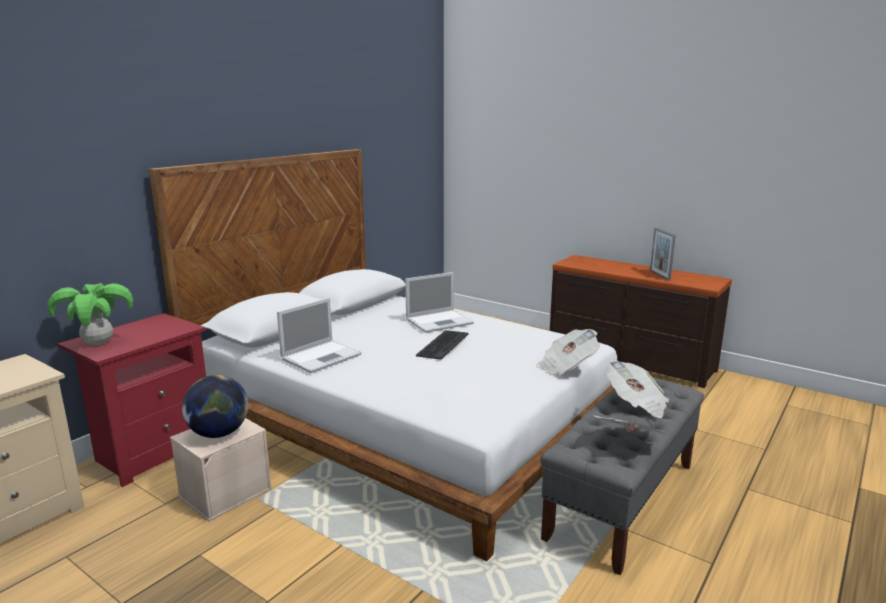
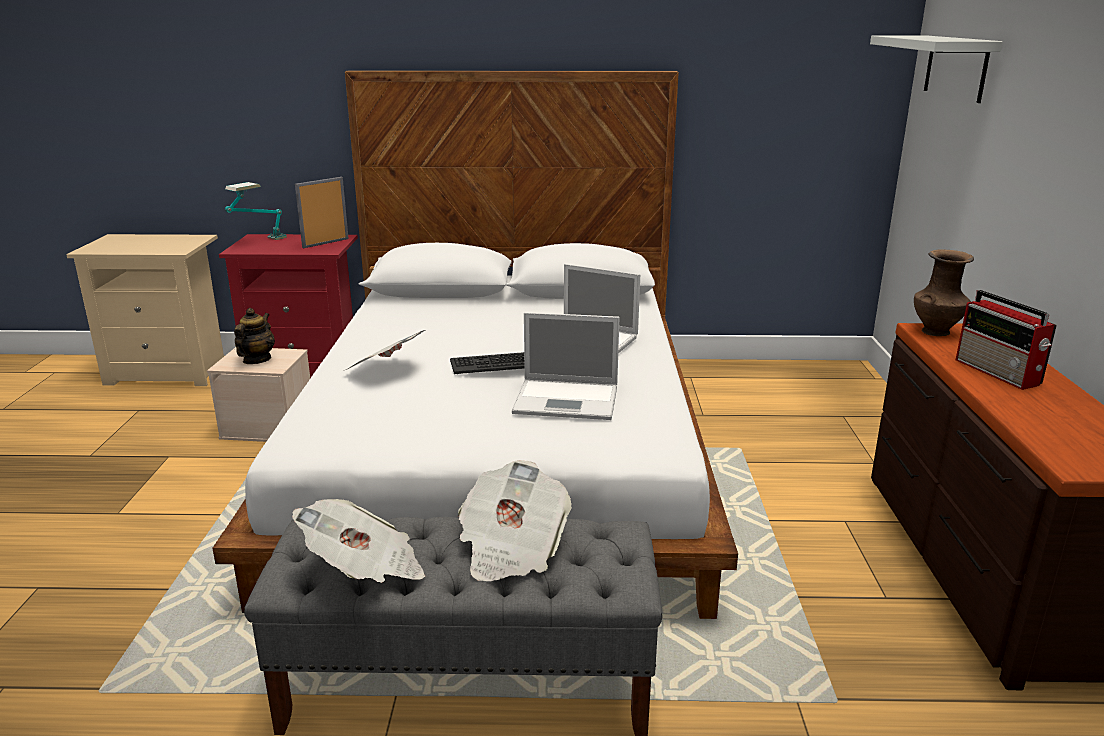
camera: 55 degrees right, 5 degrees up
potted plant [47,283,133,345] -> table lamp [225,182,287,240]
globe [182,375,248,438] -> teapot [234,308,275,364]
laptop [277,298,361,373] -> laptop moved to [512,312,620,420]
newspaper [536,329,600,374] -> newspaper moved to [346,330,425,370]
picture frame [650,227,676,281] -> picture frame moved to [295,177,349,248]
none -> white shelf [870,35,1003,103]
none -> brown vase [914,249,974,336]
none -> radio [956,290,1057,390]

